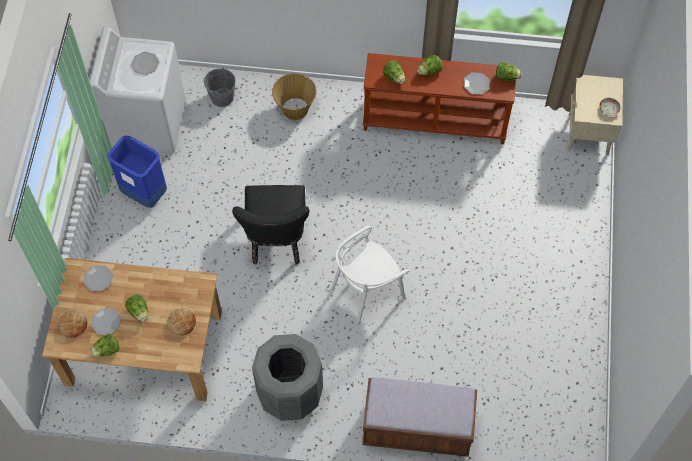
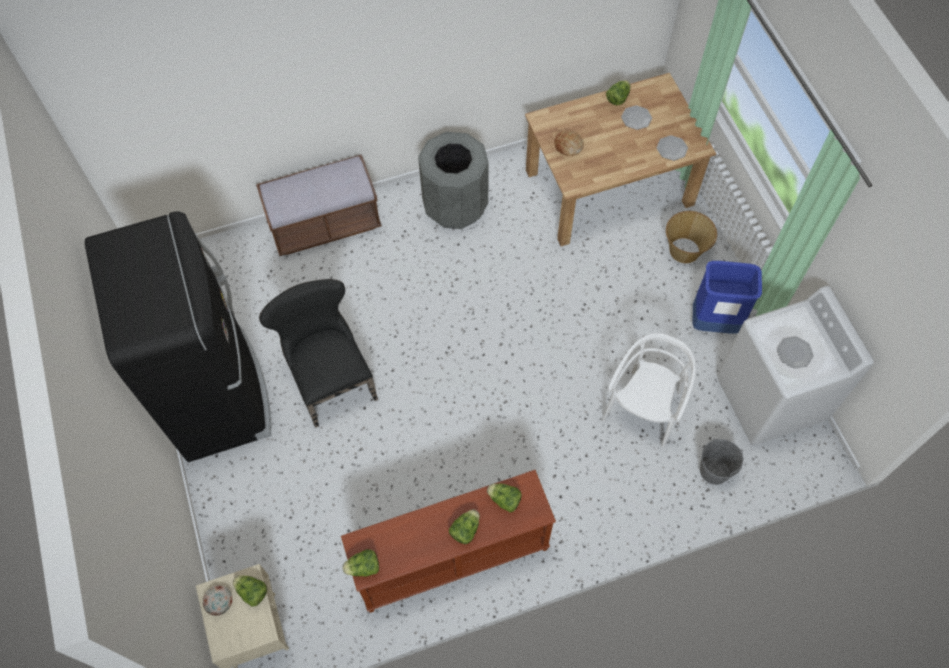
camera: 155 degrees right, 0 degrees up
bread [59,310,87,338] -> none
lettuce [125,294,148,322] -> lettuce moved to [233,575,267,607]
black chair [232,185,309,264] -> black chair moved to [259,279,378,428]
basket [272,73,316,120] -> basket moved to [666,211,717,263]
white chair [331,225,409,323] -> white chair moved to [602,333,696,448]
plate [464,72,490,95] -> none
none -> black fridge [85,212,271,462]

